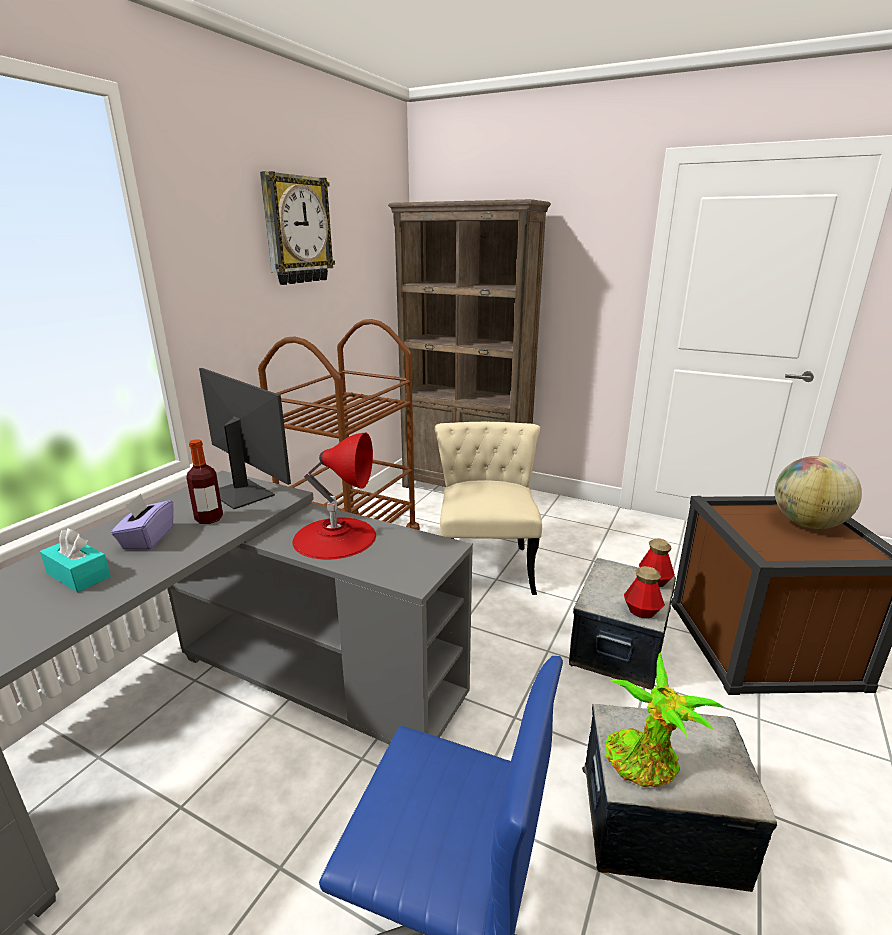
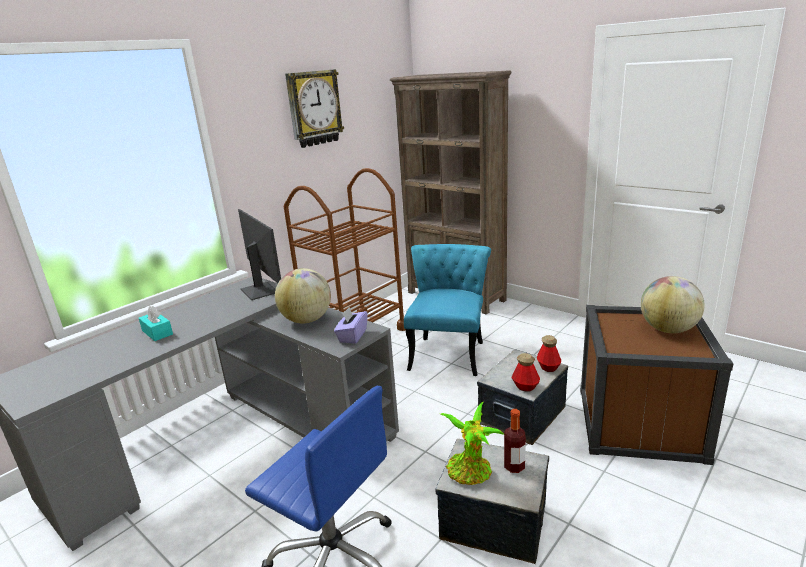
camera: 15 degrees right, 0 degrees up
purple tissue box [111,494,174,550] -> purple tissue box moved to [334,307,368,344]
bottle [186,439,223,524] -> bottle moved to [504,409,526,473]
red table lamp [292,433,376,560] -> globe [275,268,331,324]
beige chair [434,422,542,595] -> turquoise chair [404,244,491,376]

